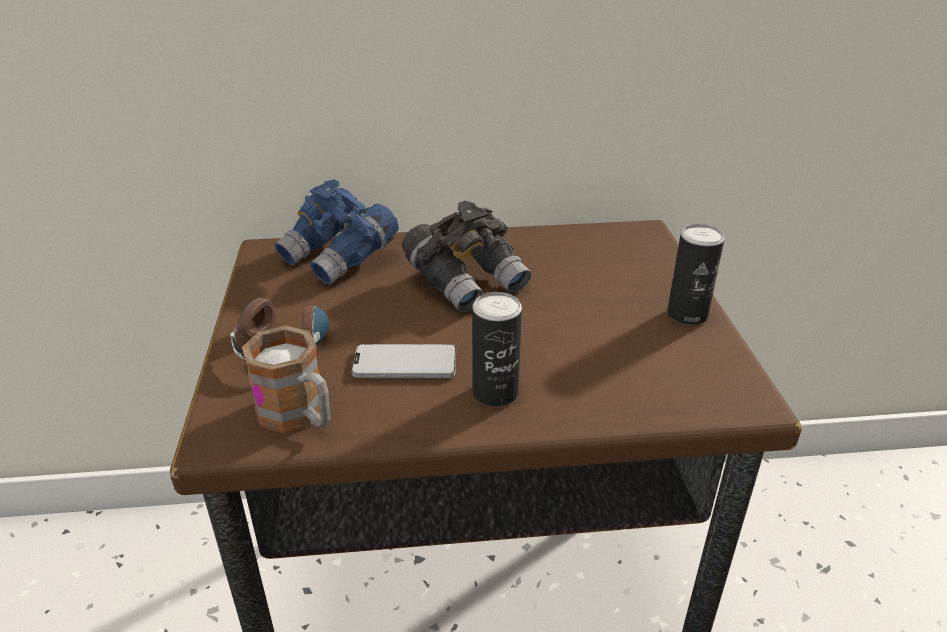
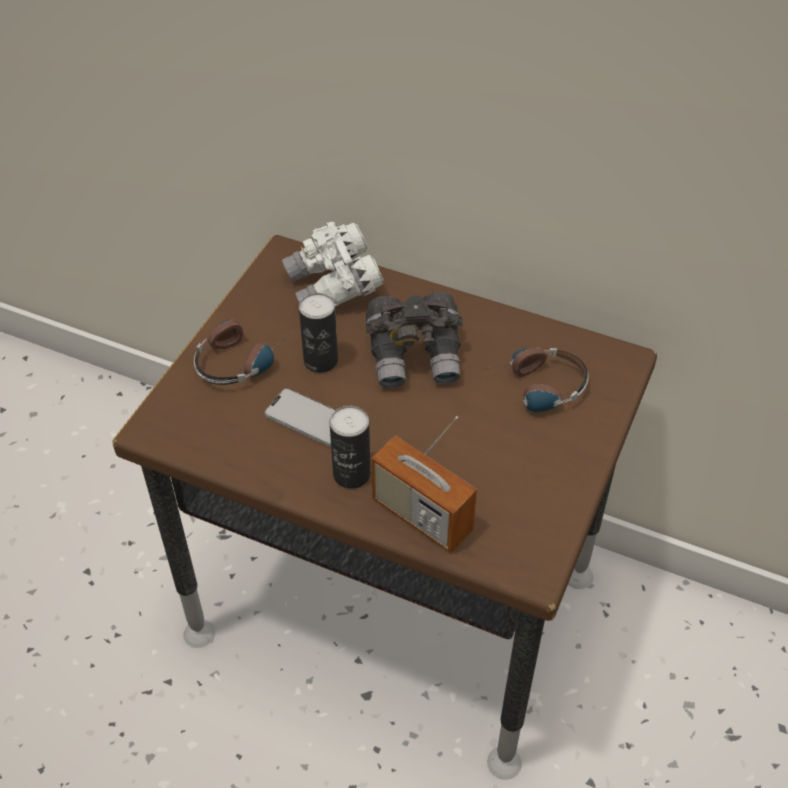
camera: 30 degrees right, 15 degrees up
mug [242,325,330,433] -> none
blue binoculars [274,179,399,285] -> white binoculars [282,222,384,306]
can [667,224,725,325] -> can moved to [299,293,338,373]
none -> radio [371,416,477,553]
none -> headphones [477,347,589,412]

